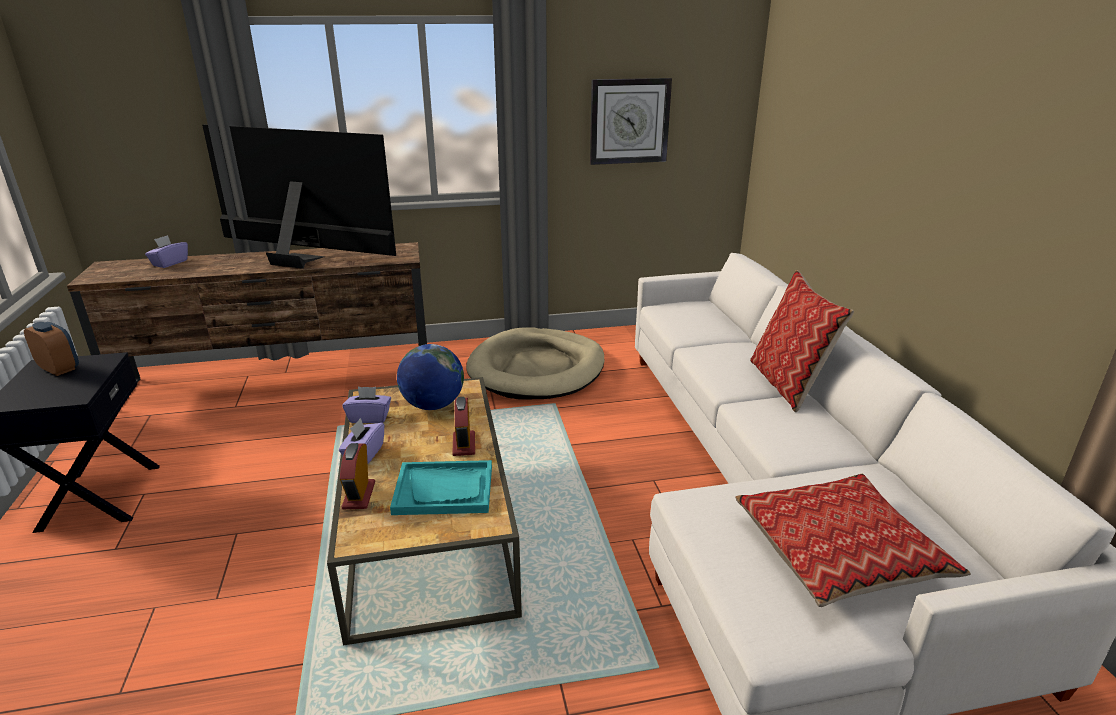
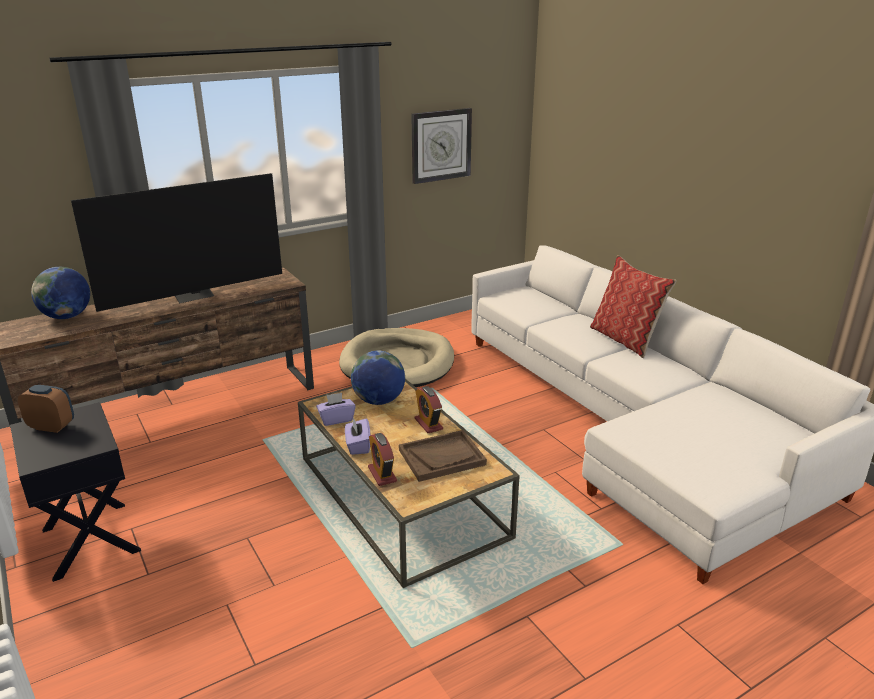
camera: 20 degrees left, 0 degrees up
purple tissue box [145,235,188,268] -> globe [31,267,90,319]
television [202,124,396,269] -> television turned 150 degrees clockwise [71,173,282,312]
turquoise tray [390,460,492,515] -> brown tray [399,430,487,482]
pillow [735,474,971,607] -> none

